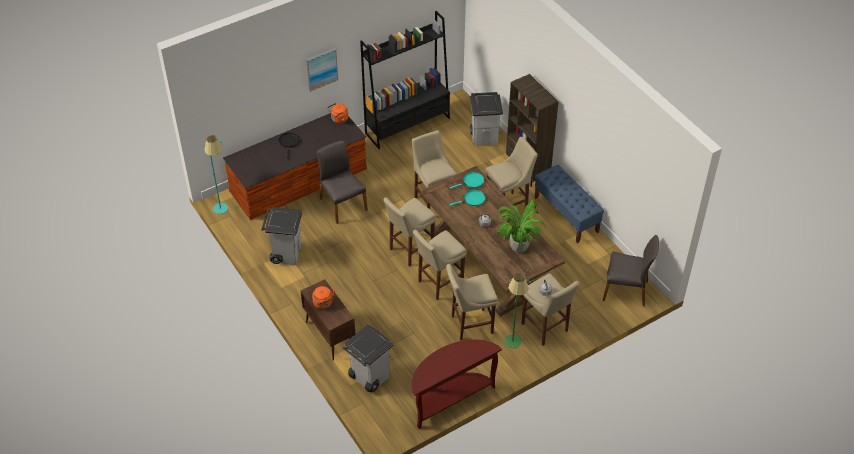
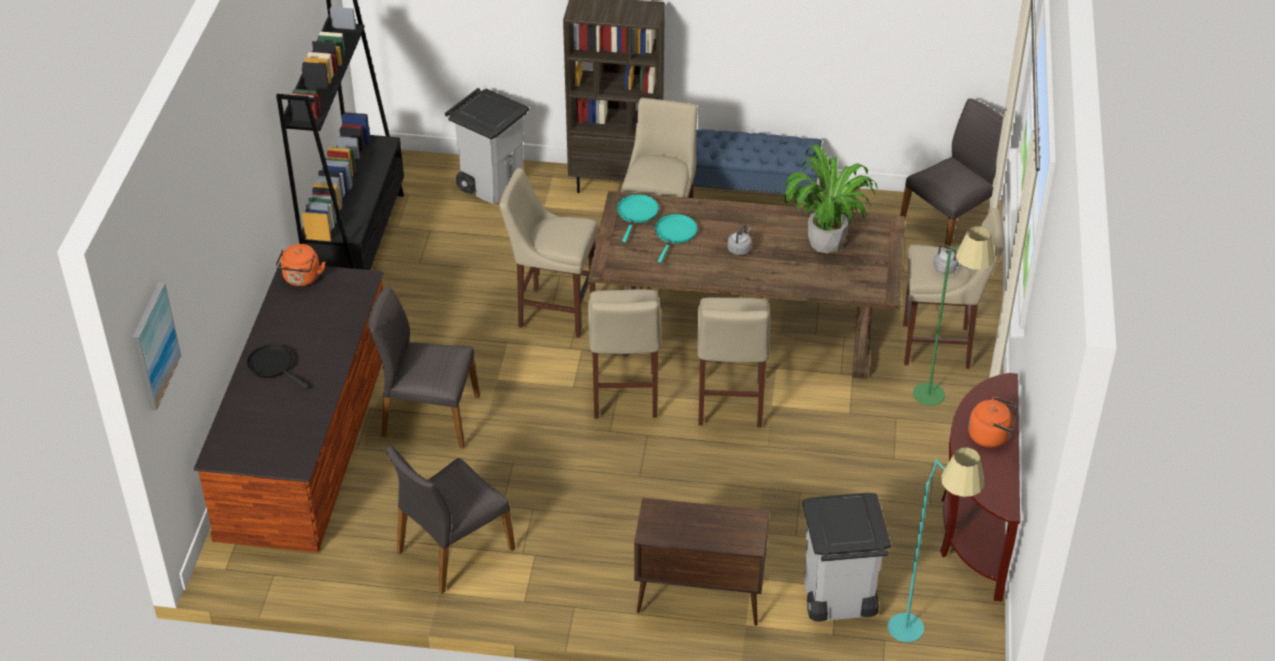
camera: 50 degrees left, 5 degrees down
turquoise floor lamp [205,135,228,214] -> turquoise floor lamp moved to [888,447,985,642]
grey trash can [261,207,302,265] -> grey chair [386,445,515,594]
picture [306,48,338,91] -> picture moved to [132,282,181,410]
orange kettle [312,286,335,309] -> orange kettle moved to [968,397,1017,447]
beige stool [446,264,498,341] -> none

